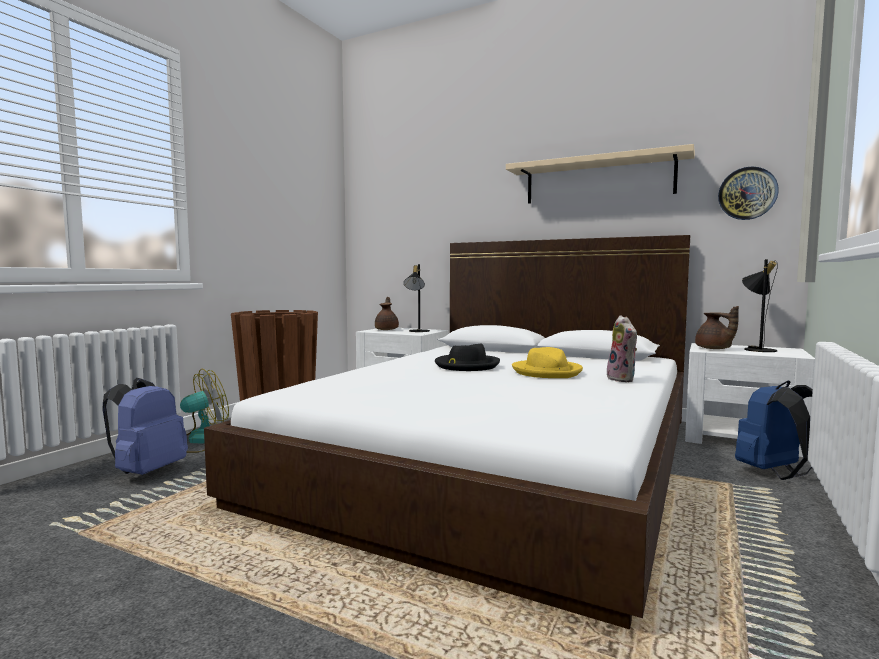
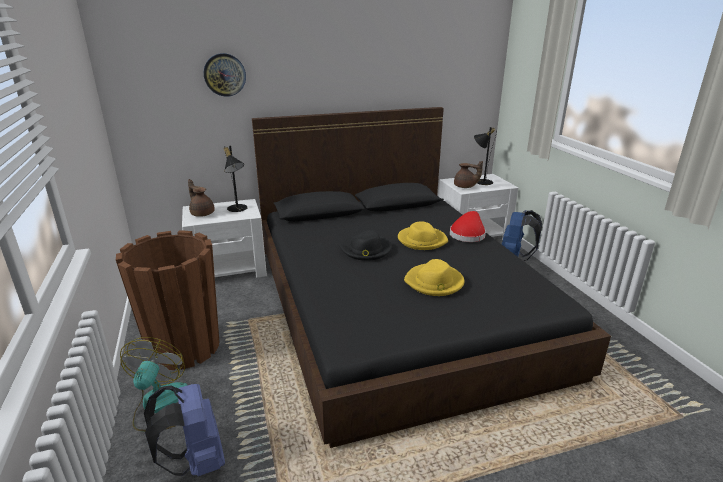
camera: 45 degrees left, 20 degrees up
white bed [204,235,690,629] -> black bed [252,107,611,448]
beige shelf [506,144,695,204] -> none
plush toy [605,315,637,382] -> red hat [450,211,486,242]
wall clock [718,166,779,220] -> wall clock moved to [204,53,246,97]
none -> yellow hat [404,259,464,296]

